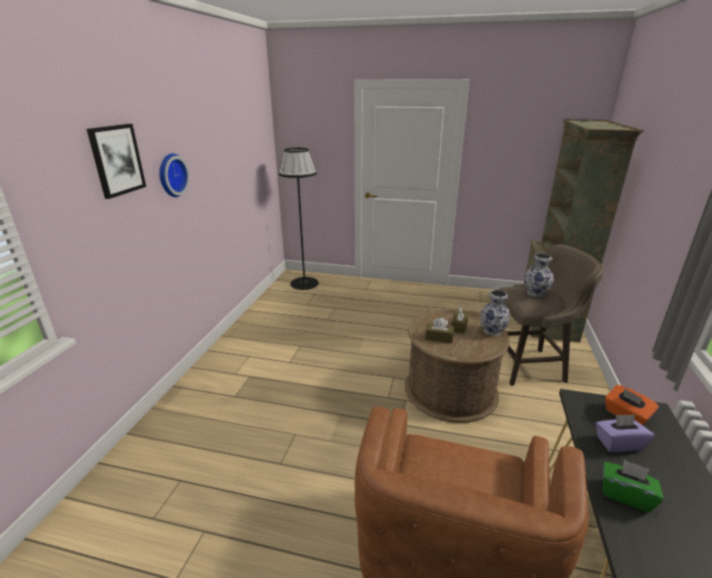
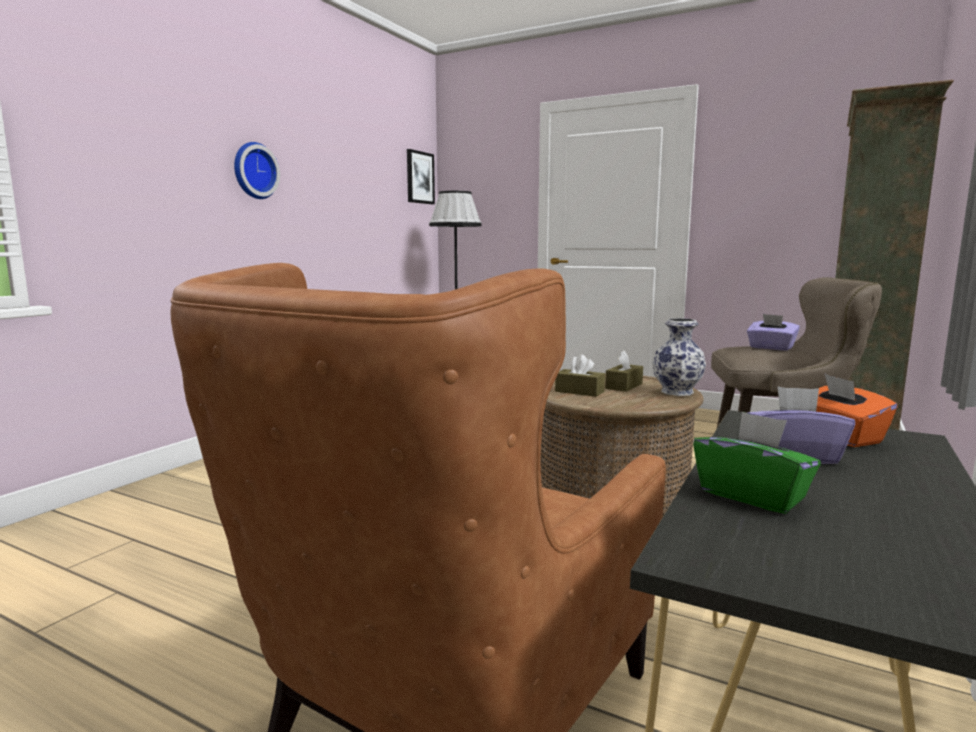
camera: 15 degrees right, 15 degrees down
picture [87,124,146,199] -> picture moved to [407,149,435,204]
vase [523,254,554,297] -> purple tissue box [747,314,800,351]

